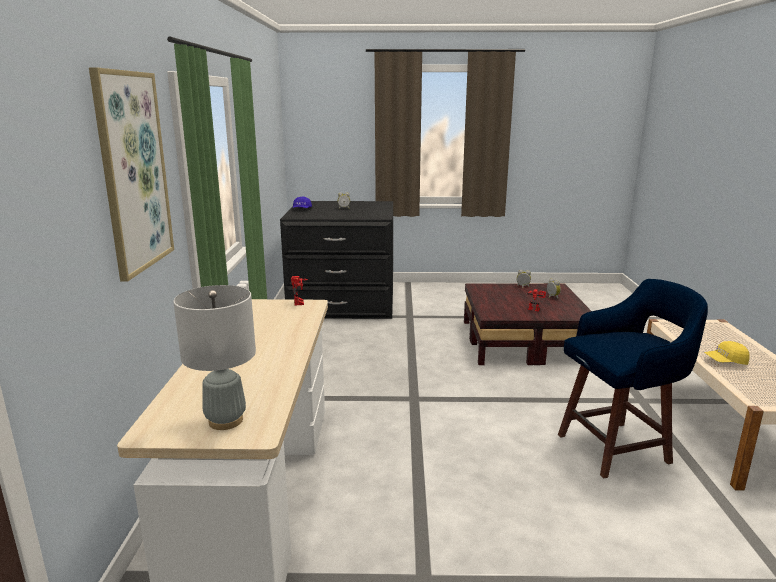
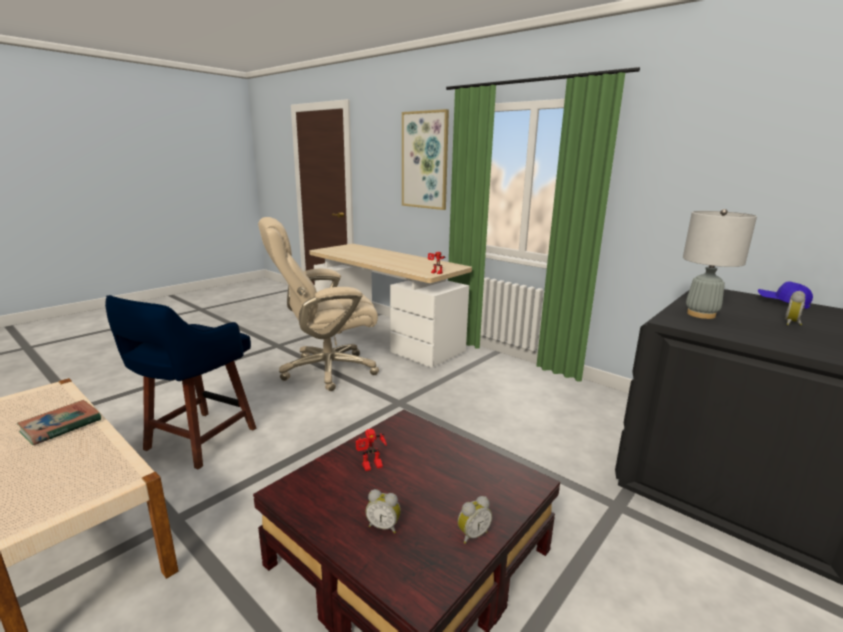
camera: 130 degrees right, 0 degrees up
grey table lamp [173,285,256,430] -> grey table lamp moved to [683,209,757,319]
yellow cap [704,341,750,365] -> book [17,400,101,445]
none -> beige office chair [258,217,379,391]

